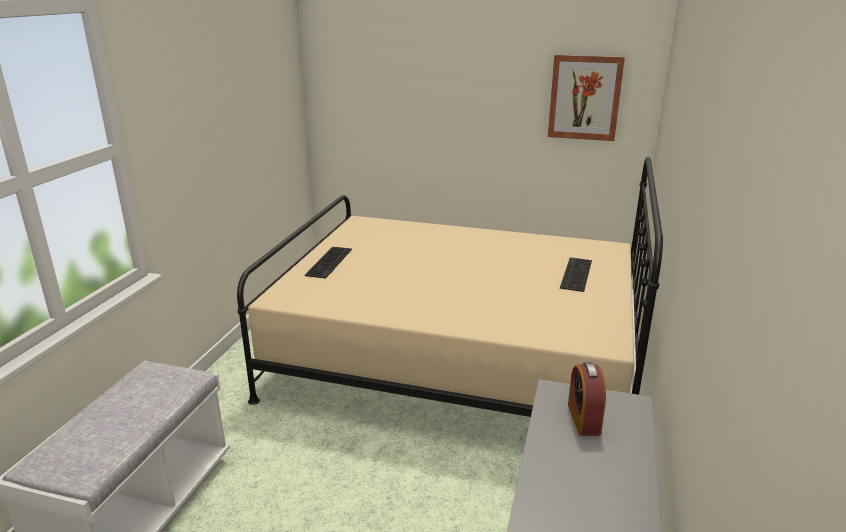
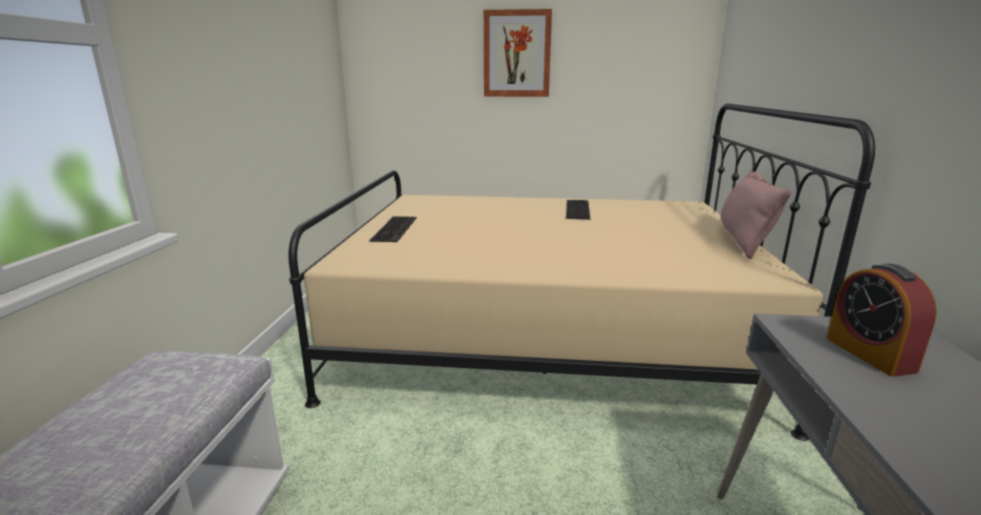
camera: 10 degrees left, 5 degrees down
picture [548,55,625,141] -> picture moved to [484,9,552,97]
keyboard [560,257,592,292] -> keyboard moved to [566,200,590,220]
none -> pink pillow [721,168,791,259]

